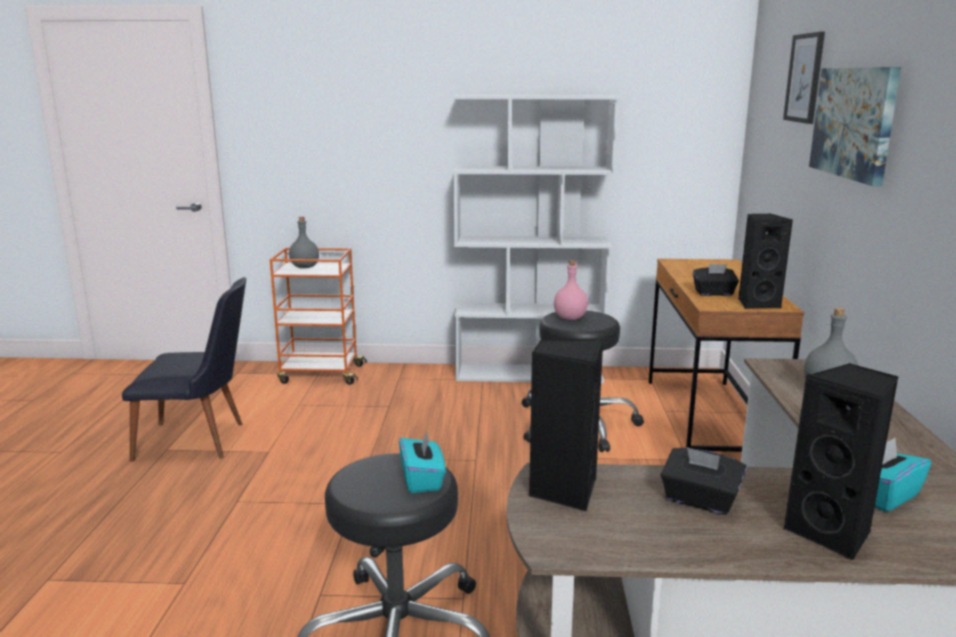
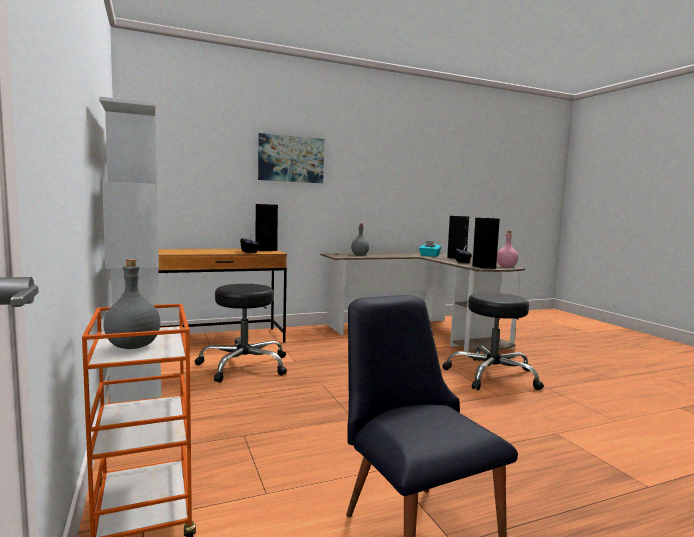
camera: 115 degrees left, 10 degrees down
turquoise tissue box [399,431,446,493] -> none
pink bottle [554,260,588,320] -> pink bottle moved to [497,231,518,267]
picture [783,32,825,124] -> none

